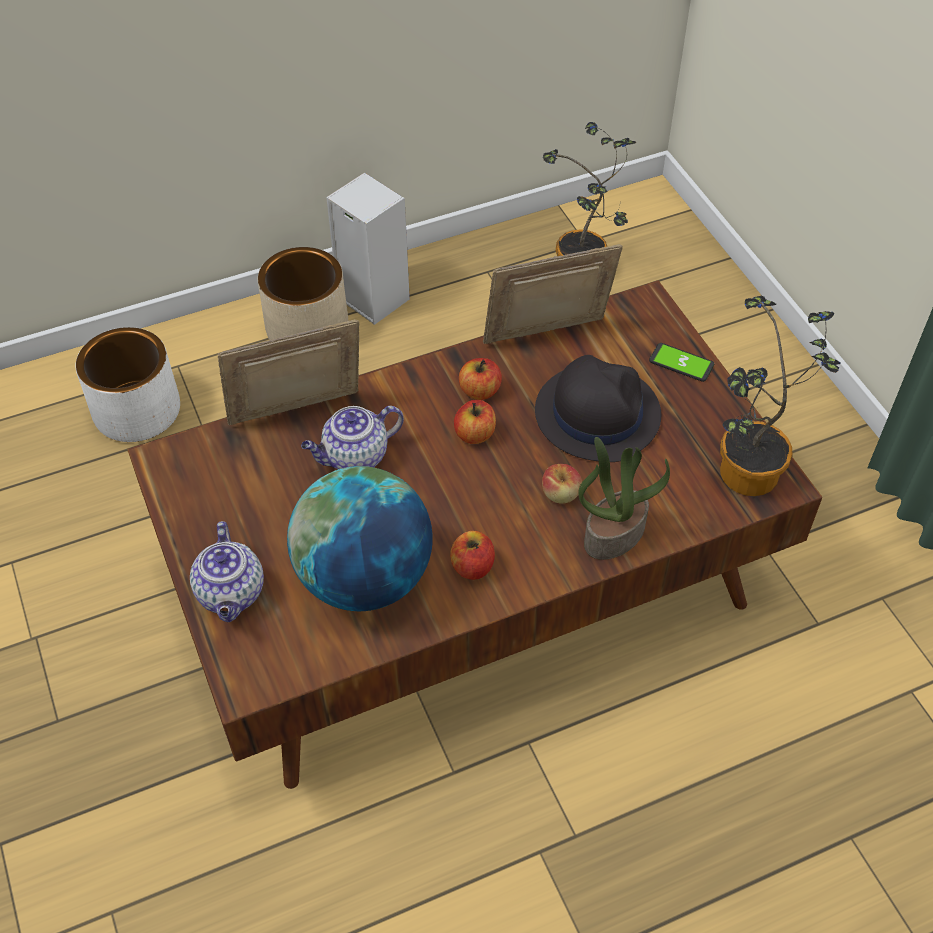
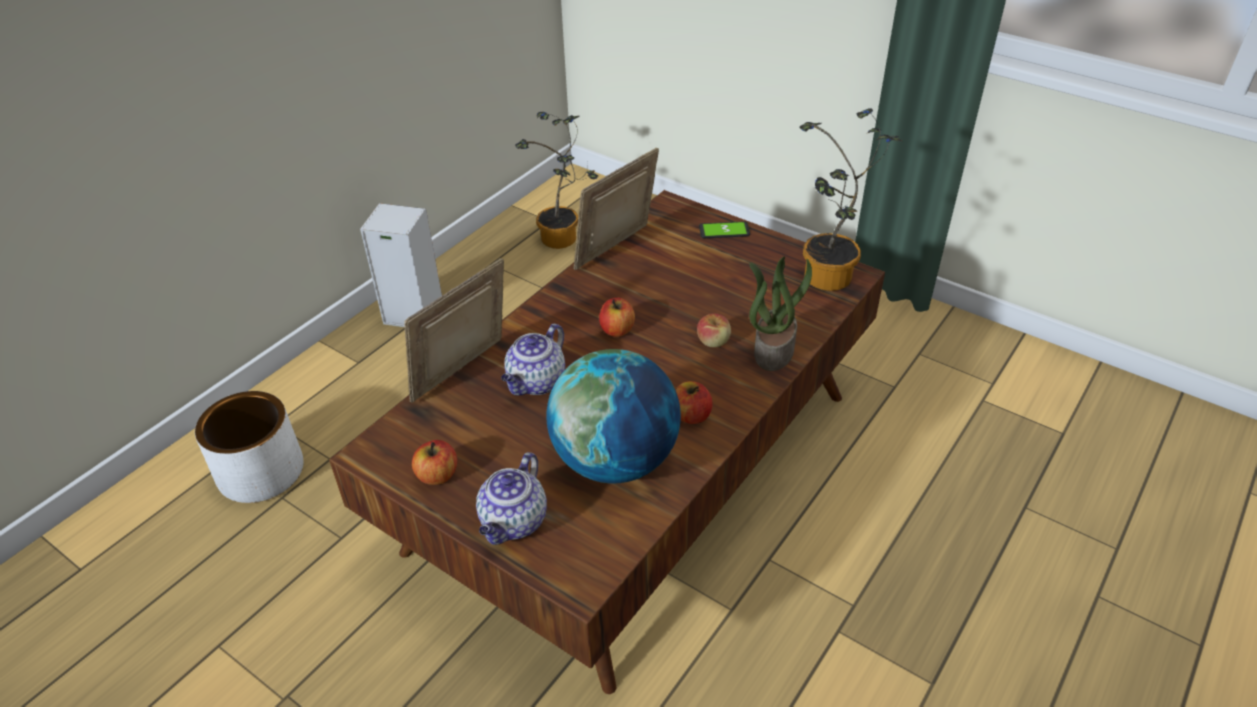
camera: 30 degrees left, 10 degrees down
teapot [190,521,264,622] -> teapot turned 60 degrees clockwise [476,452,547,545]
beige planter [258,247,348,340] -> none
apple [459,358,502,400] -> apple moved to [412,440,457,485]
black hat [535,355,661,462] -> none

